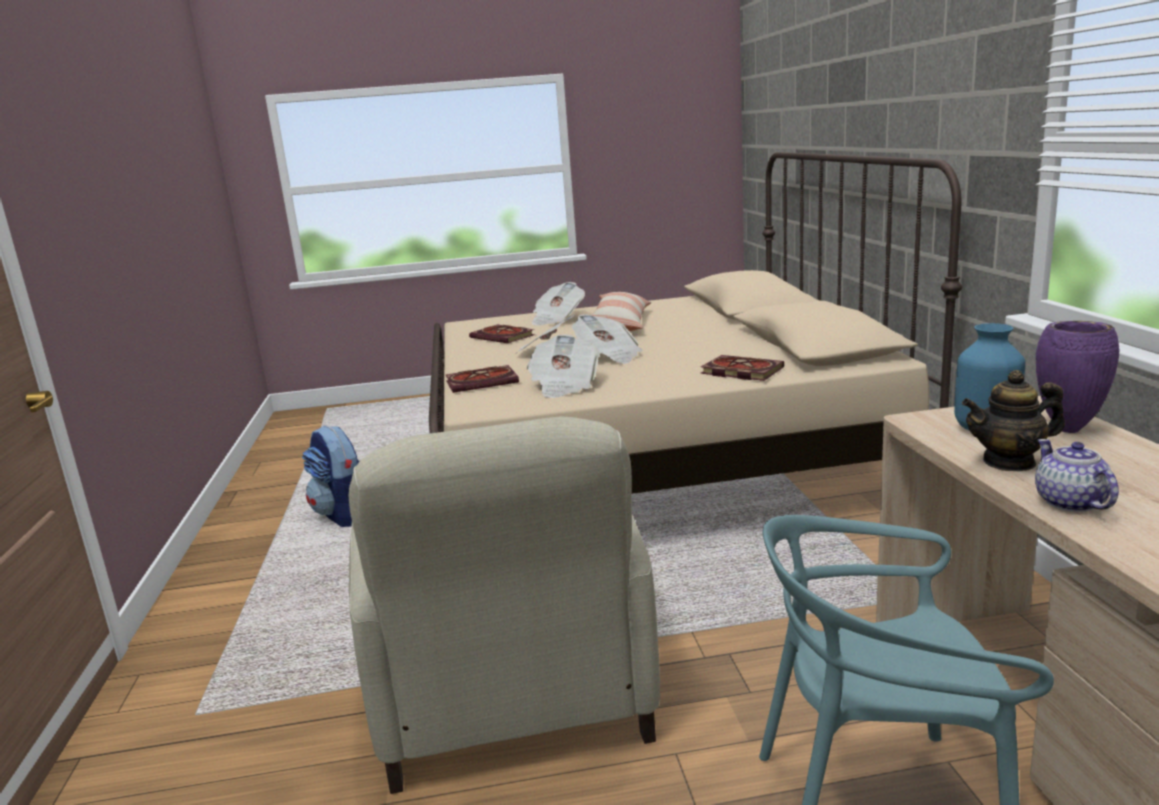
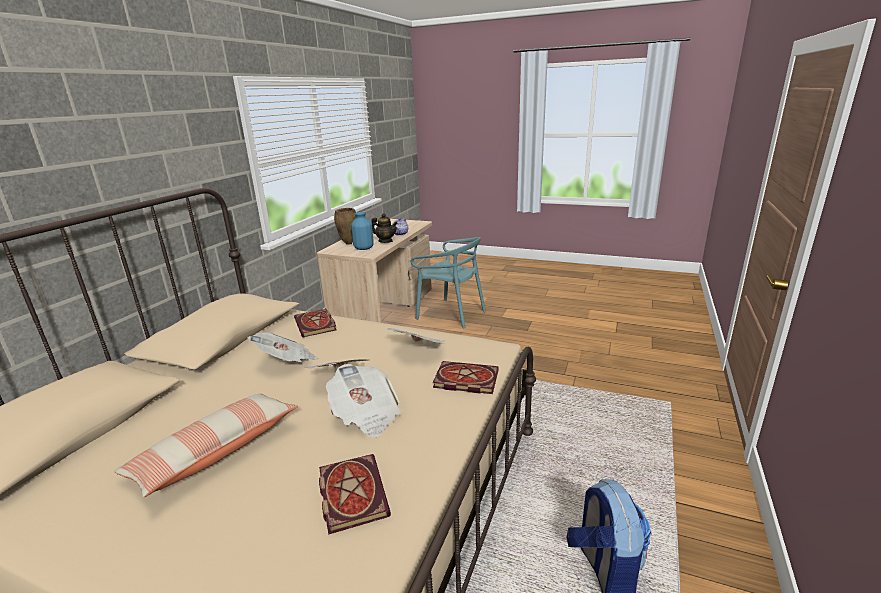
camera: 150 degrees left, 5 degrees up
beige armchair [349,416,660,794] -> none
newspaper [531,282,585,326] -> newspaper moved to [247,332,319,362]
purple vase [1036,321,1119,433] -> brown vase [334,208,356,245]

